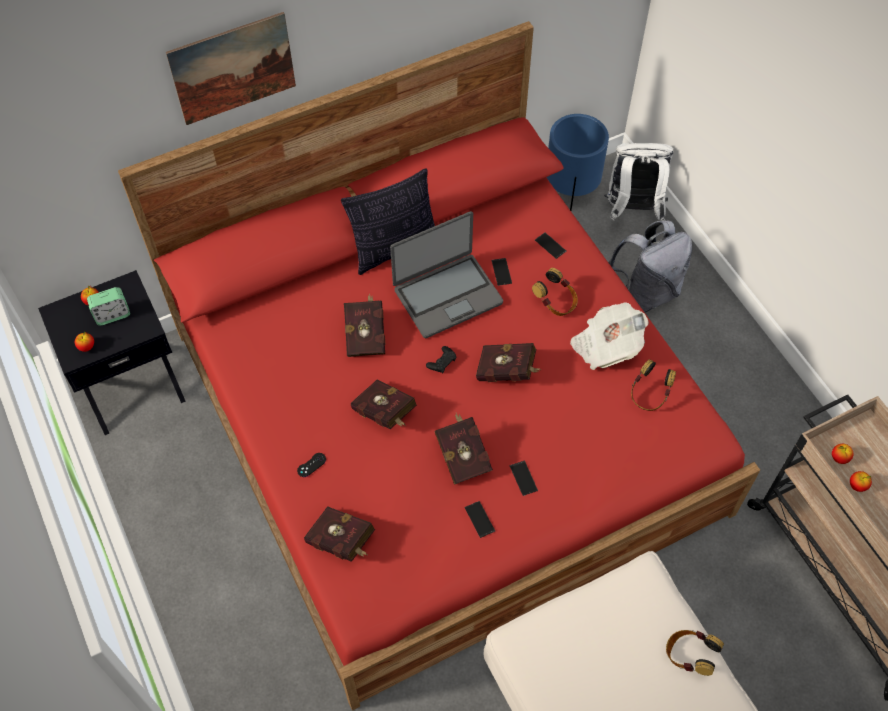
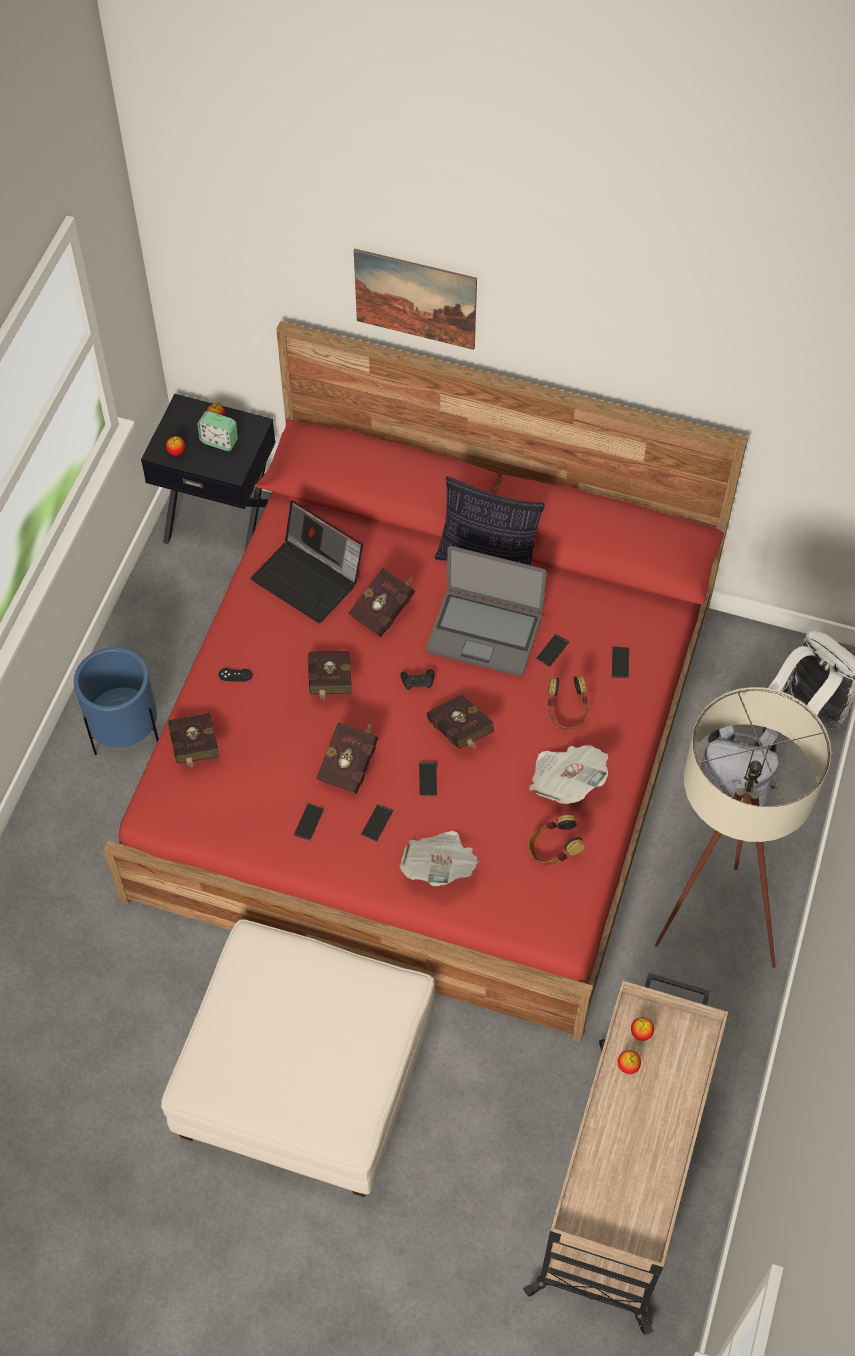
camera: 45 degrees right, 0 degrees up
blue planter [546,114,609,211] -> blue planter moved to [74,647,159,755]
headphones [666,630,724,676] -> none
none -> laptop [251,500,363,623]
none -> newspaper [400,831,479,886]
none -> phone [419,762,437,796]
none -> beige floor lamp [655,687,832,968]

